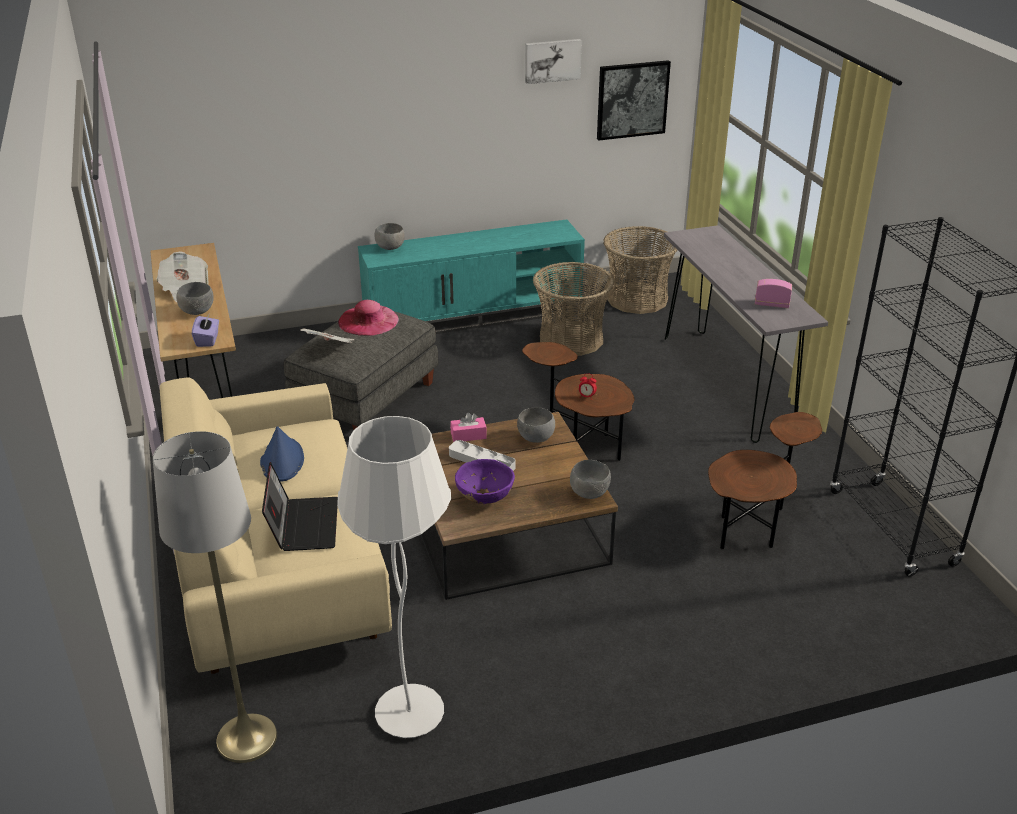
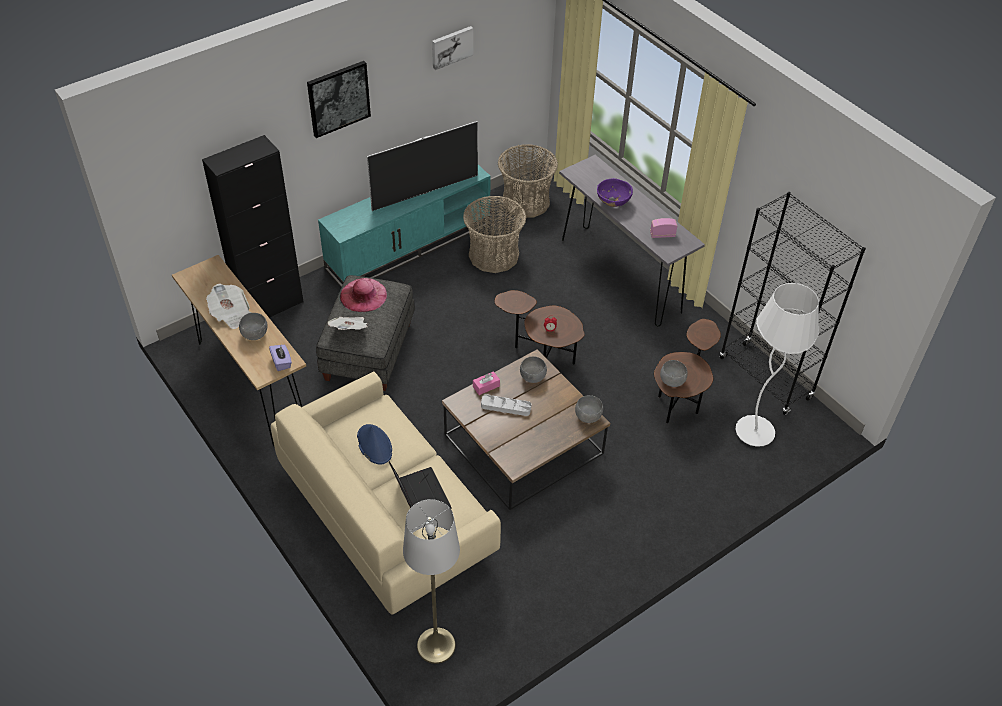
camera: 20 degrees left, 15 degrees up
white floor lamp [337,416,451,738] -> white floor lamp moved to [735,283,819,447]
grey bowl [374,223,405,250] -> grey bowl moved to [660,360,688,387]
purple bowl [455,459,515,504] -> purple bowl moved to [597,178,633,207]
picture [597,60,671,140] -> picture moved to [307,61,371,138]
none -> black cabinet [202,135,304,318]
none -> television [367,121,478,211]

